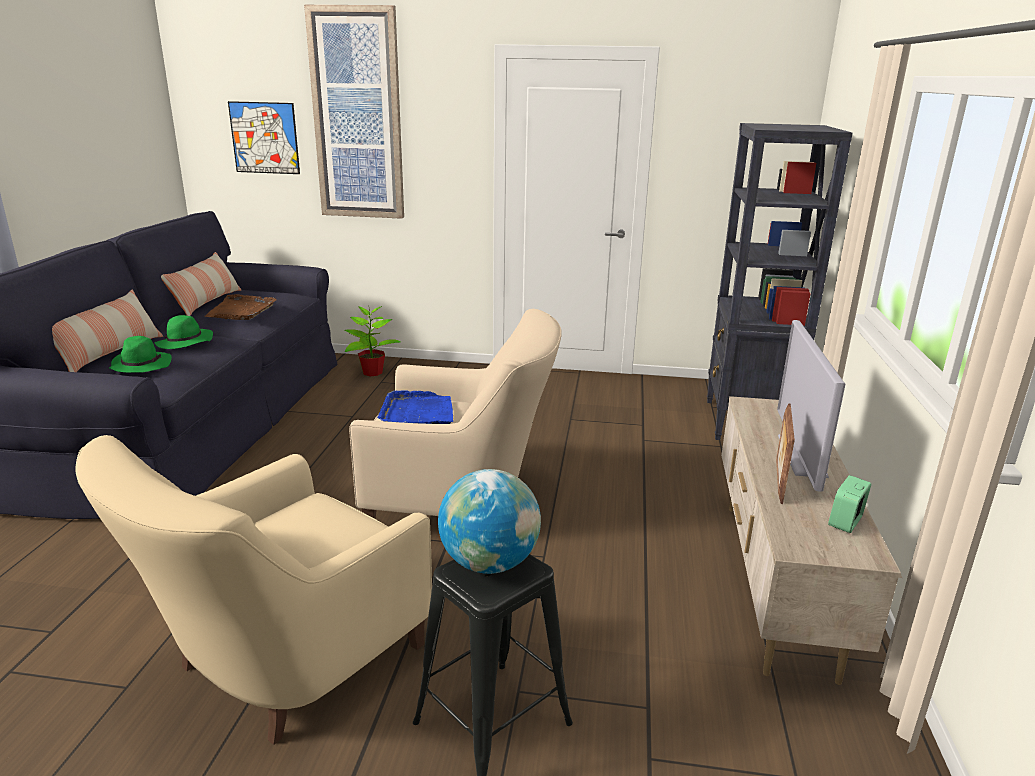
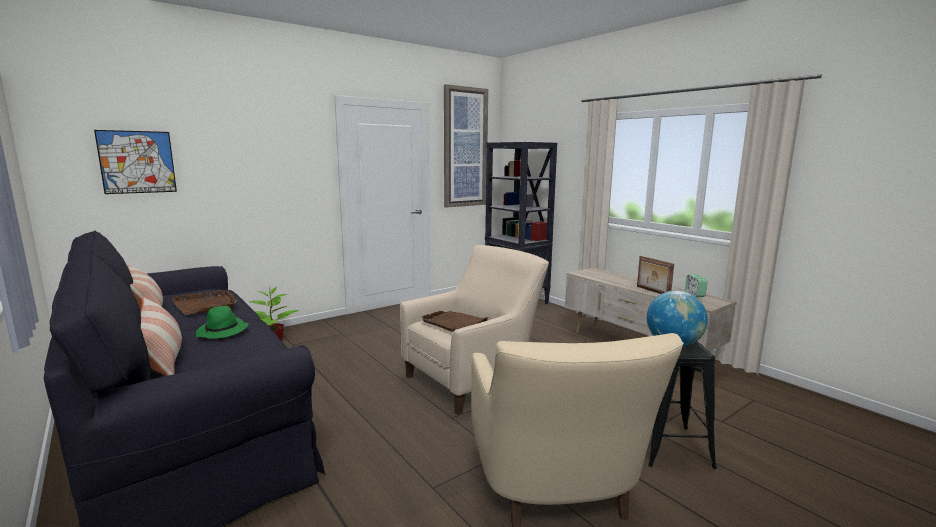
camera: 45 degrees left, 10 degrees down
green hat [109,336,172,373] -> none
picture [304,5,404,219] -> picture moved to [444,84,488,208]
blue tray [377,391,453,424] -> brown tray [421,311,490,332]
television [777,320,845,492] -> none

